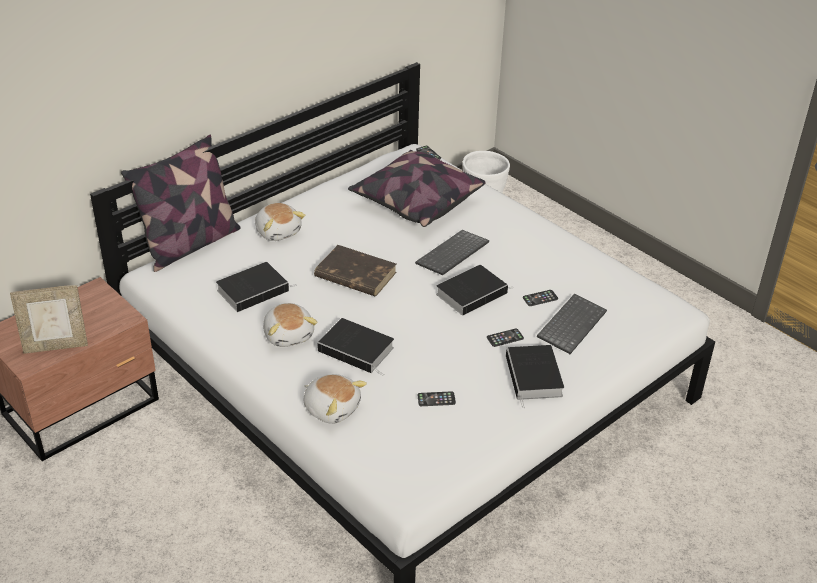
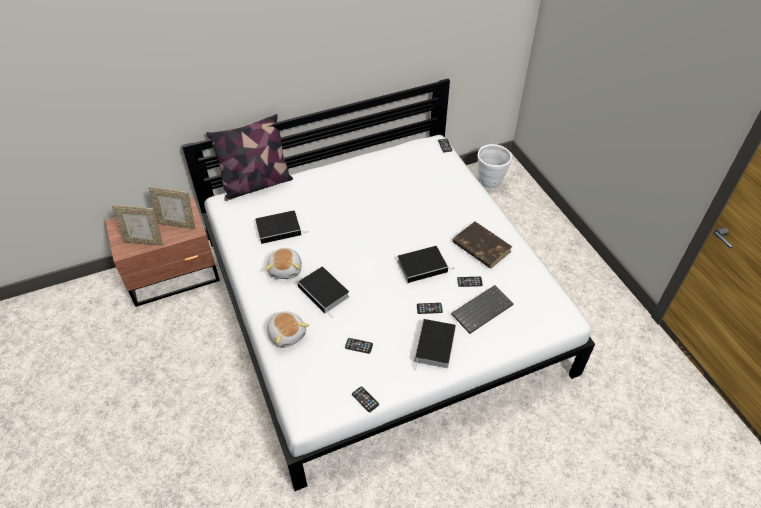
camera: 20 degrees right, 10 degrees up
plush toy [255,203,305,241] -> none
brown book [314,245,397,296] -> brown book moved to [452,222,512,269]
pillow [348,150,486,227] -> none
keyboard [415,230,489,275] -> none
none -> picture frame [148,187,196,229]
none -> phone [352,386,379,413]

